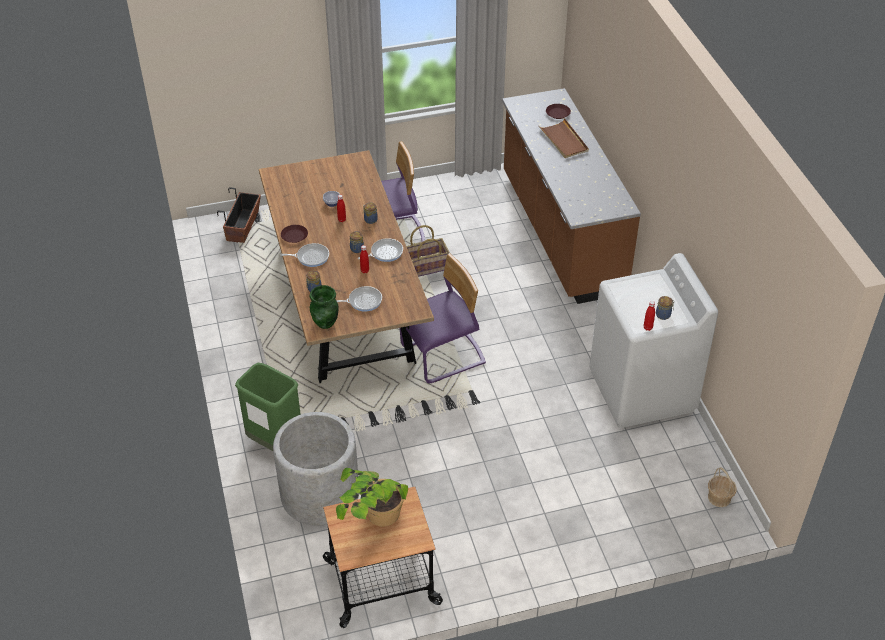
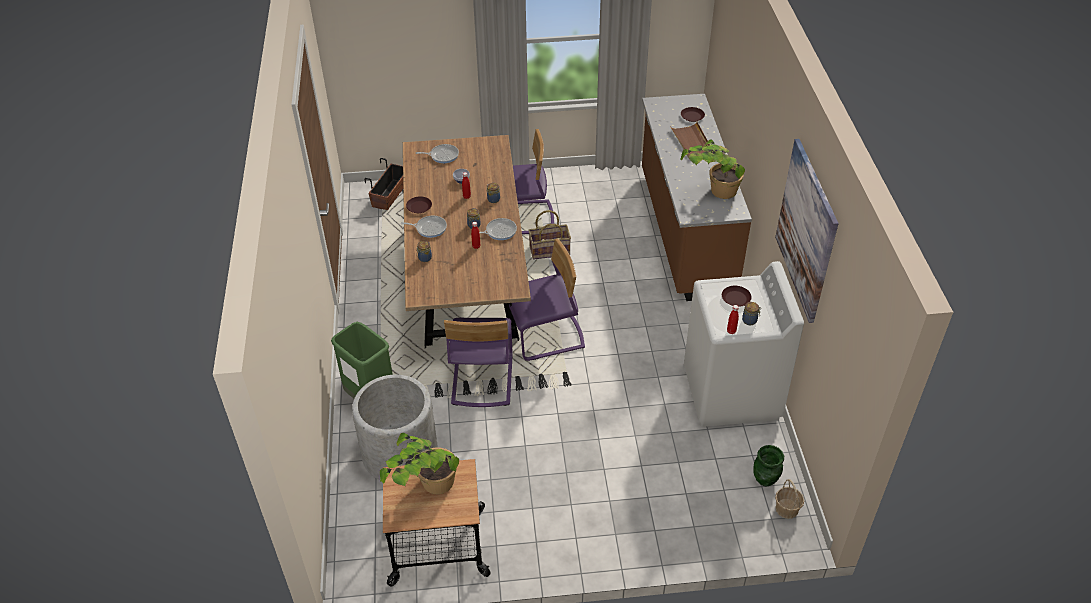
camera: 10 degrees right, 0 degrees up
green vase [309,285,339,329] -> green vase moved to [753,445,784,486]
frying pan [336,286,382,312] -> frying pan moved to [416,144,459,163]
none -> purple chair [444,318,512,407]
none -> potted plant [680,139,745,199]
none -> brown plate [722,286,752,307]
none -> picture [775,139,838,323]

